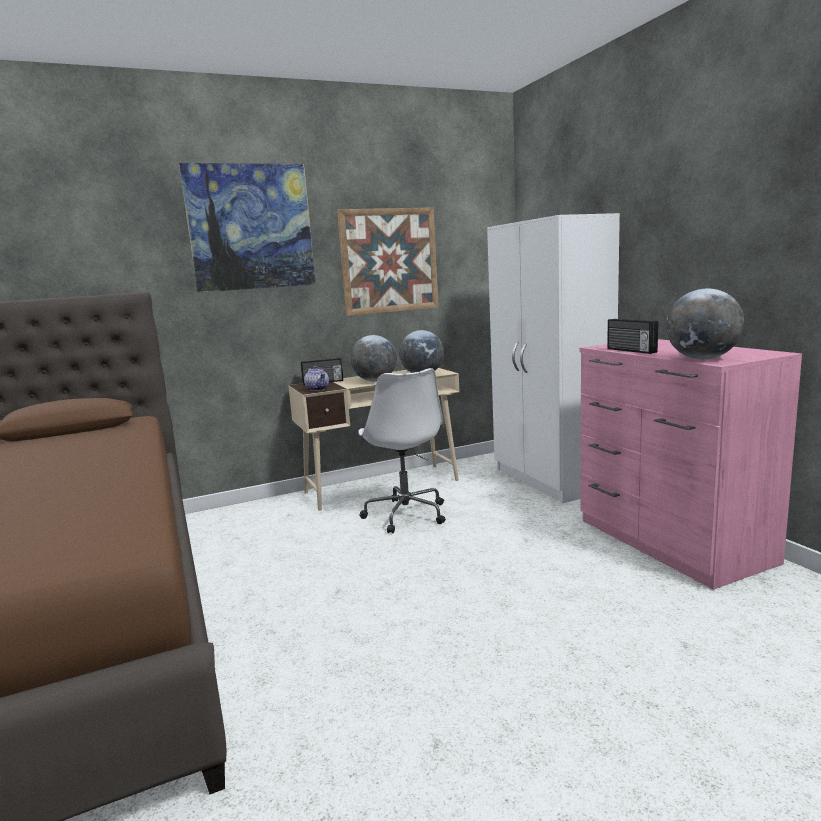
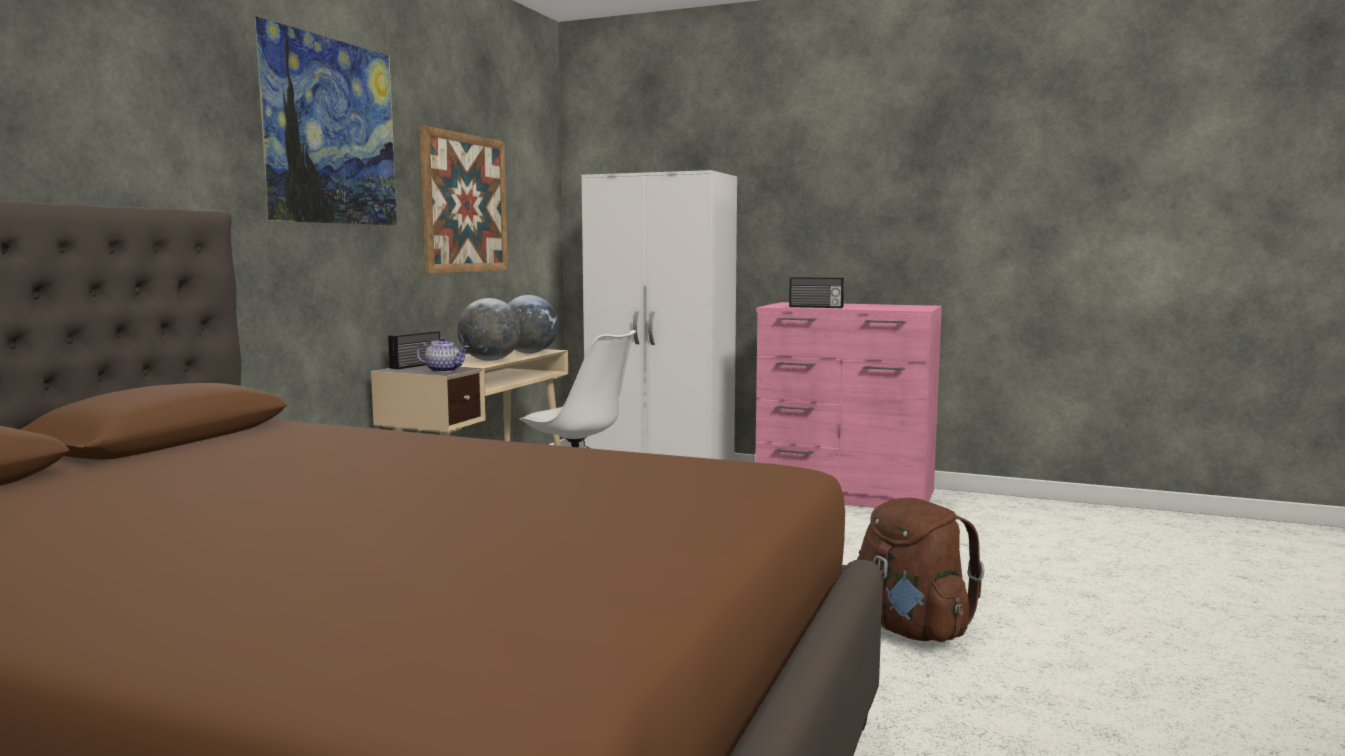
camera: 45 degrees left, 5 degrees down
globe [666,289,744,359] -> none
none -> brown backpack [857,498,985,642]

